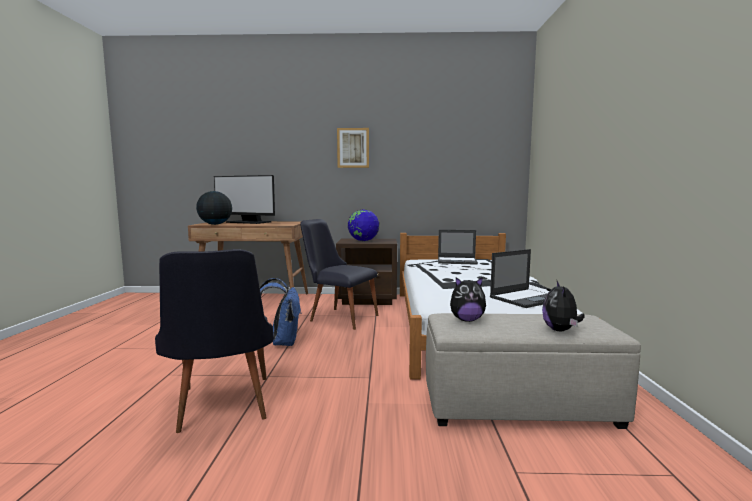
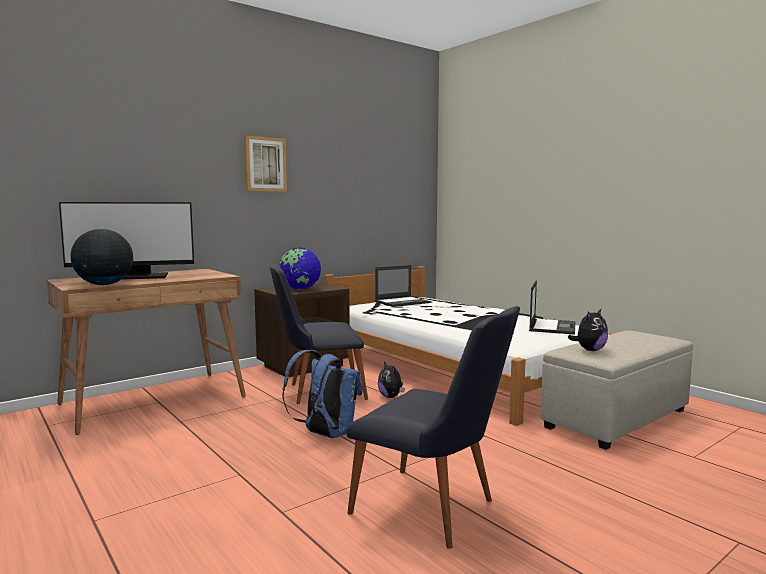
camera: 40 degrees left, 0 degrees up
plush toy [542,281,585,331] -> plush toy moved to [378,361,405,398]

